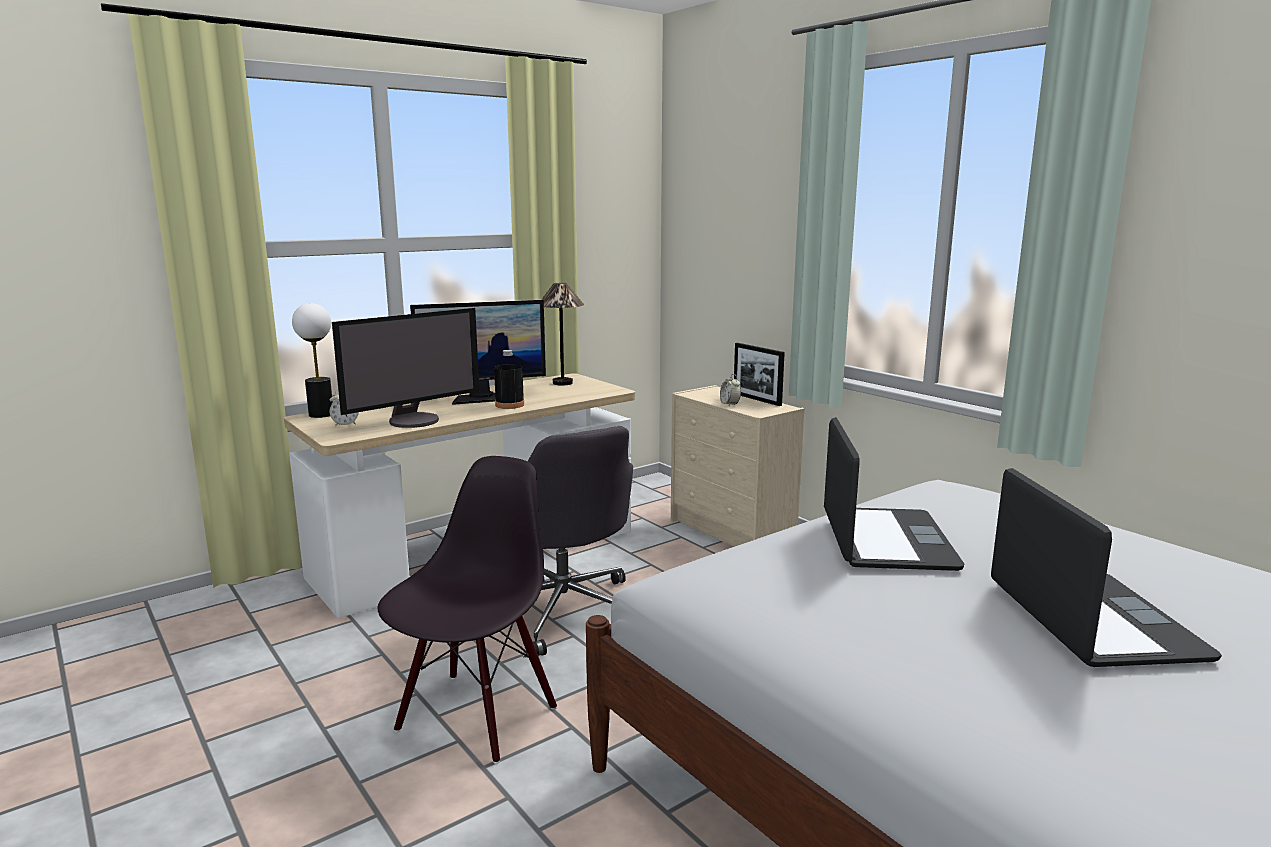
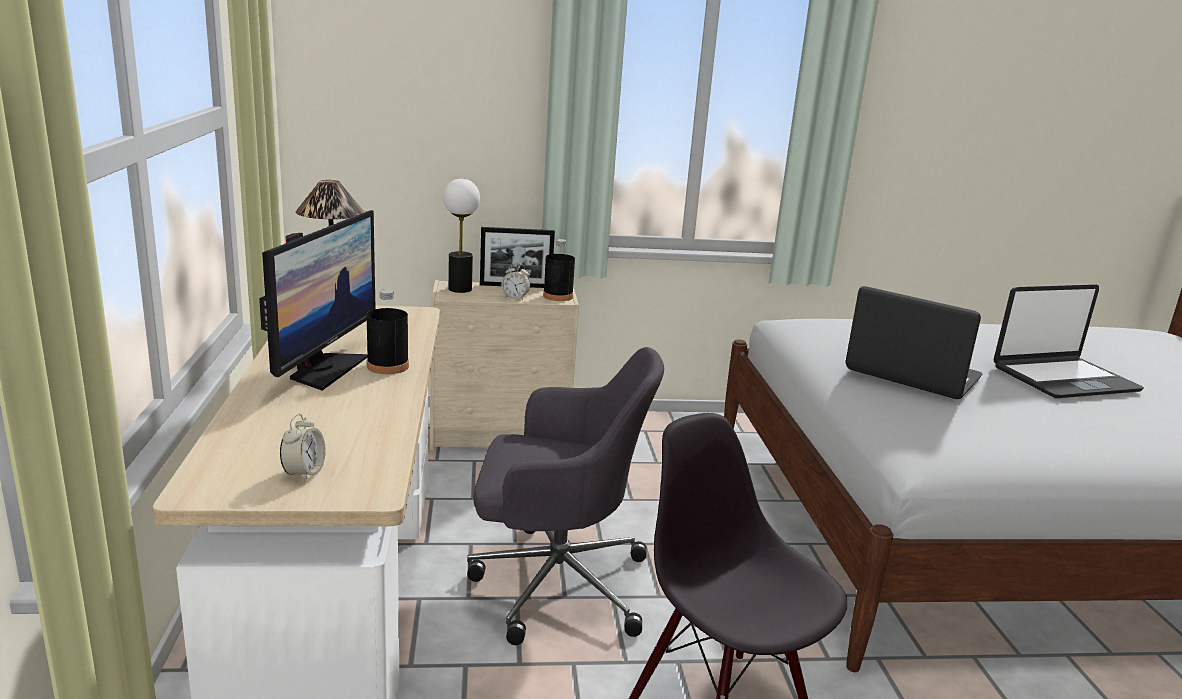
camera: 60 degrees left, 5 degrees up
table lamp [292,303,333,418] -> table lamp moved to [443,179,480,293]
monitor [332,308,480,428] -> none
laptop [991,468,1222,667] -> laptop turned 135 degrees clockwise [994,284,1144,398]
none -> black bottle [543,239,575,301]

